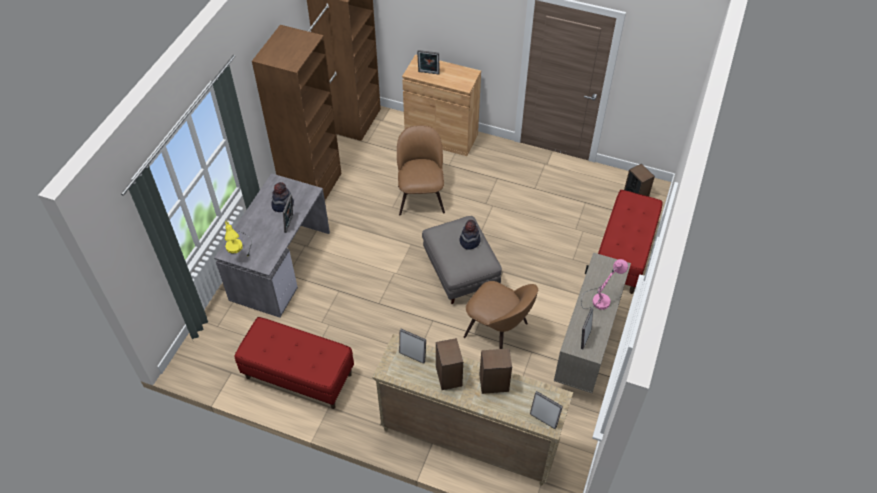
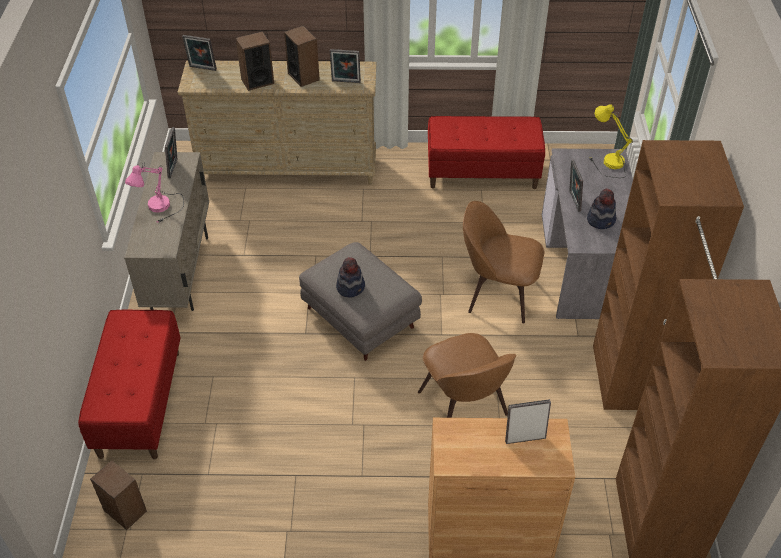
camera: 160 degrees right, 5 degrees down
brown chair [464,281,538,349] -> brown chair moved to [463,201,545,324]

